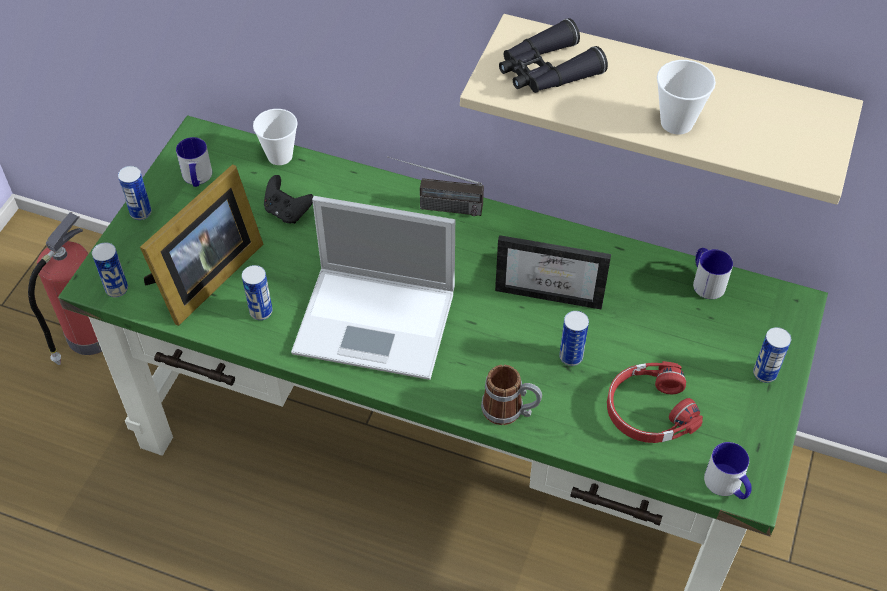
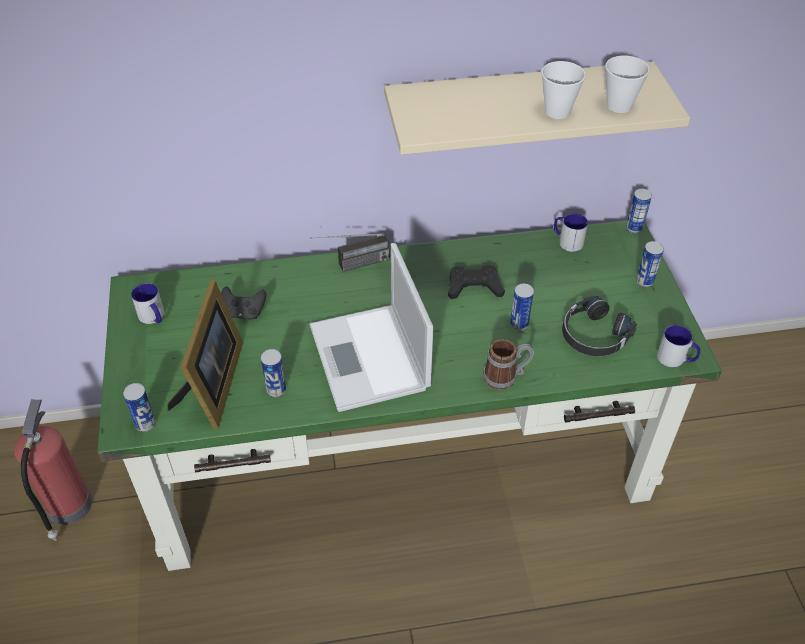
camera: 30 degrees left, 5 degrees down
can [118,166,152,220] -> can moved to [626,189,652,233]
cup [253,109,298,165] -> cup moved to [605,55,650,113]
laptop [291,196,455,380] -> laptop turned 90 degrees clockwise [309,243,433,412]
picture frame [495,235,611,310] -> black game controller [448,265,505,299]
black binoculars [499,18,608,93] -> none
red headphones [607,361,703,443] -> black headphones [562,296,637,356]

